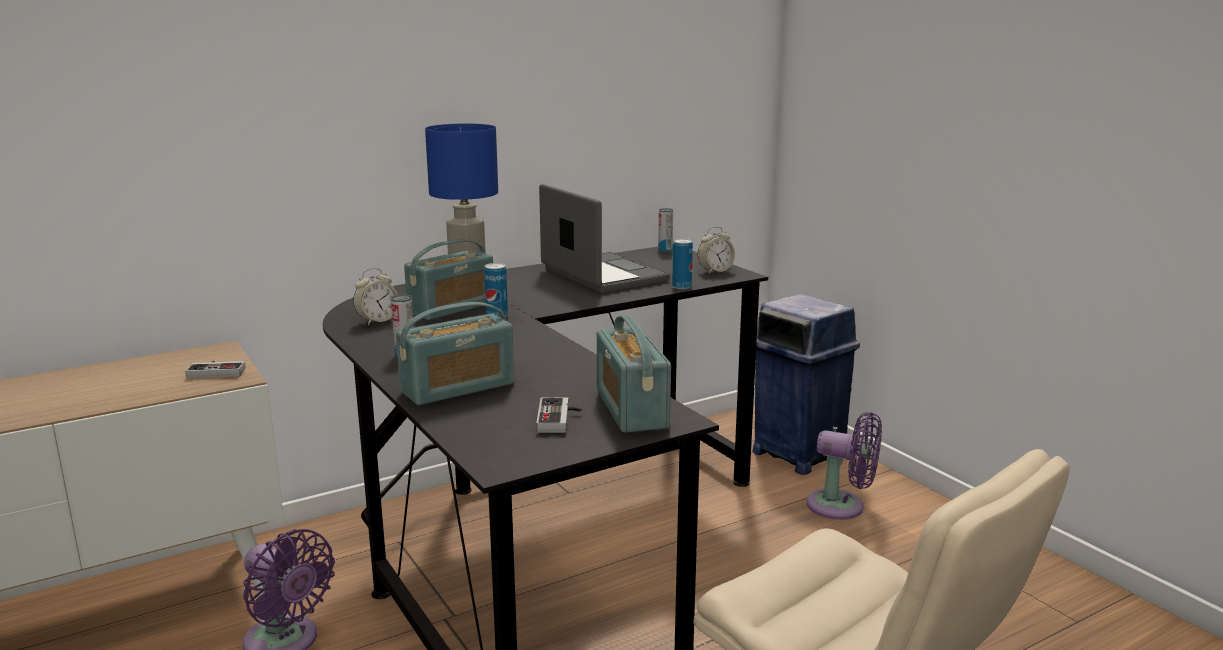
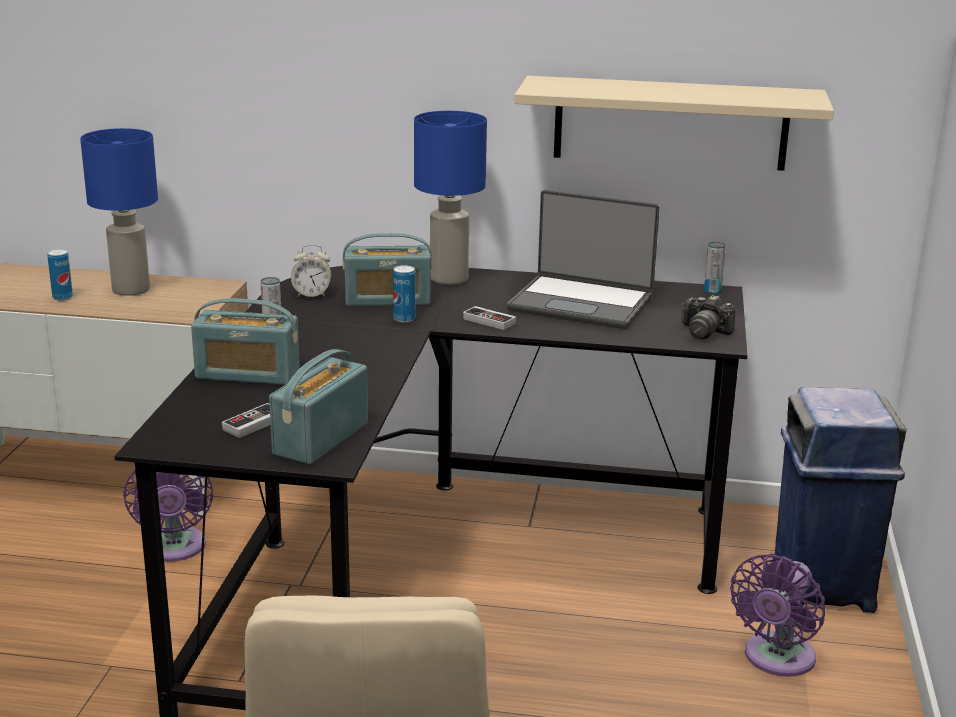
camera: 40 degrees right, 5 degrees up
game controller [185,361,246,378] -> game controller moved to [463,306,516,330]
laptop [539,184,670,293] -> laptop turned 105 degrees clockwise [507,190,660,329]
can [672,239,693,289] -> can moved to [47,249,73,301]
alarm clock [698,226,735,274] -> camera [682,295,736,339]
purple fan [807,412,882,520] -> purple fan turned 60 degrees clockwise [730,554,825,677]
none -> blue table lamp [80,128,158,296]
none -> beige shelf [514,76,834,171]

